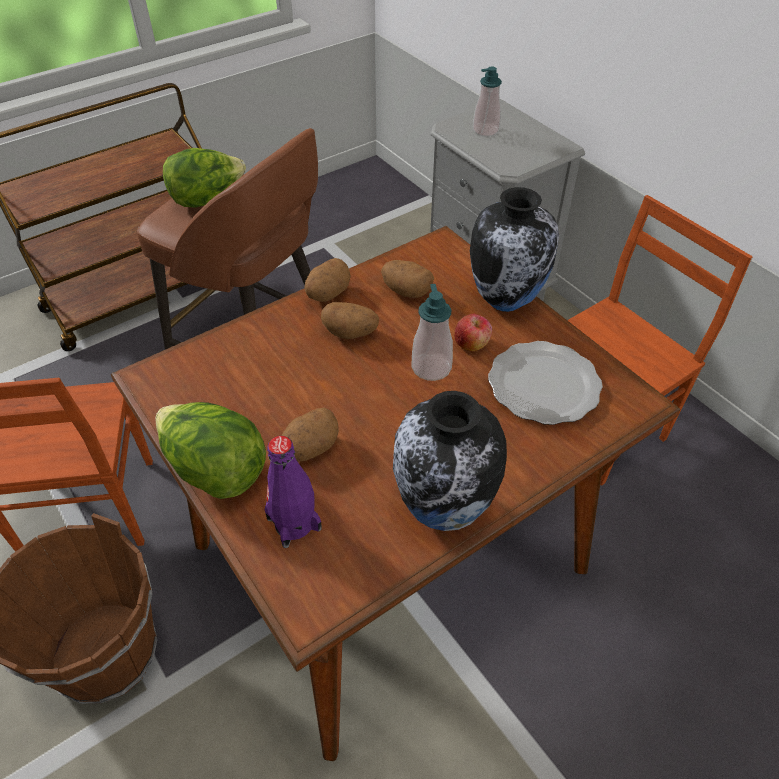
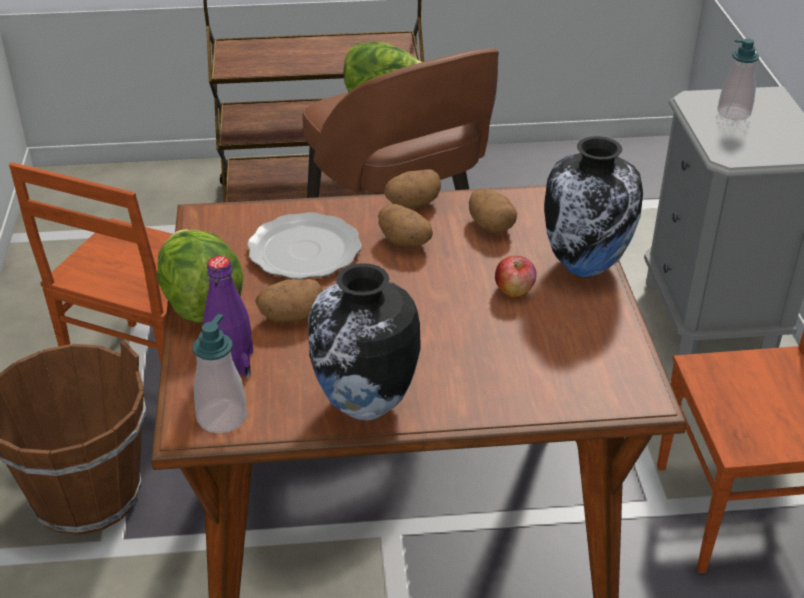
camera: 30 degrees right, 10 degrees down
soap dispenser [411,284,453,381] -> soap dispenser moved to [193,314,247,433]
plate [488,341,603,425] -> plate moved to [247,212,362,279]

